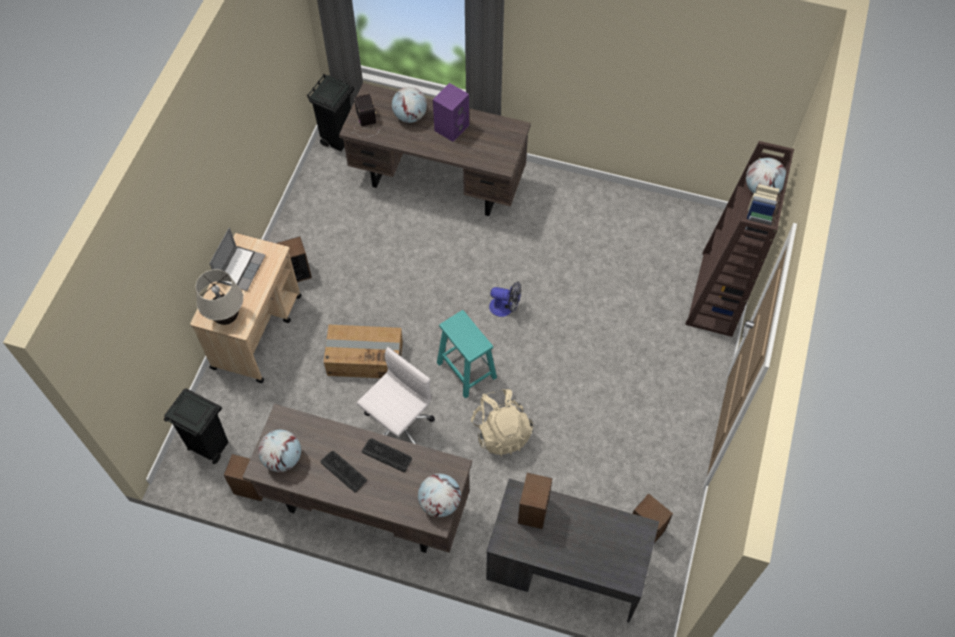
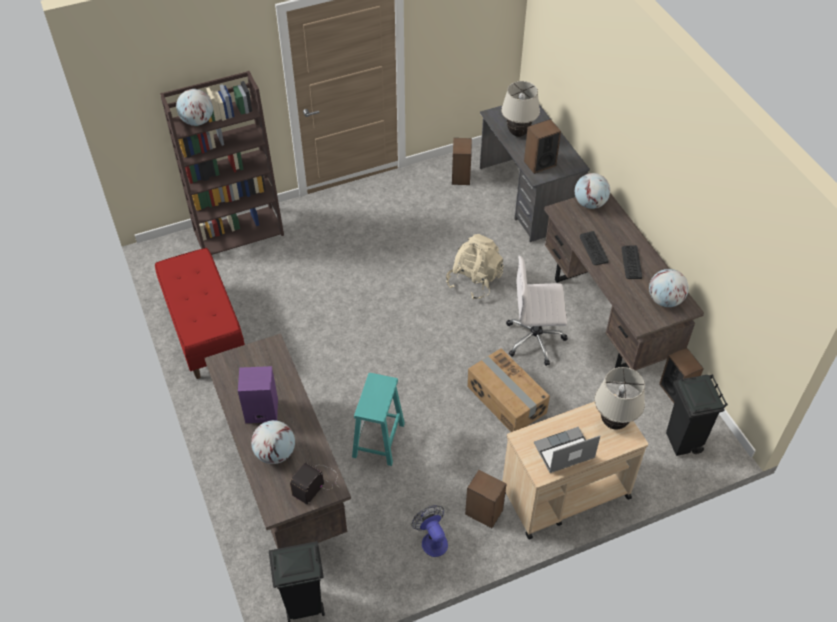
camera: 130 degrees left, 10 degrees down
turquoise stool [437,310,497,399] -> turquoise stool moved to [352,373,405,466]
fan [489,281,521,317] -> fan moved to [411,505,448,557]
none -> red bench [155,248,245,379]
none -> beige table lamp [501,81,540,137]

